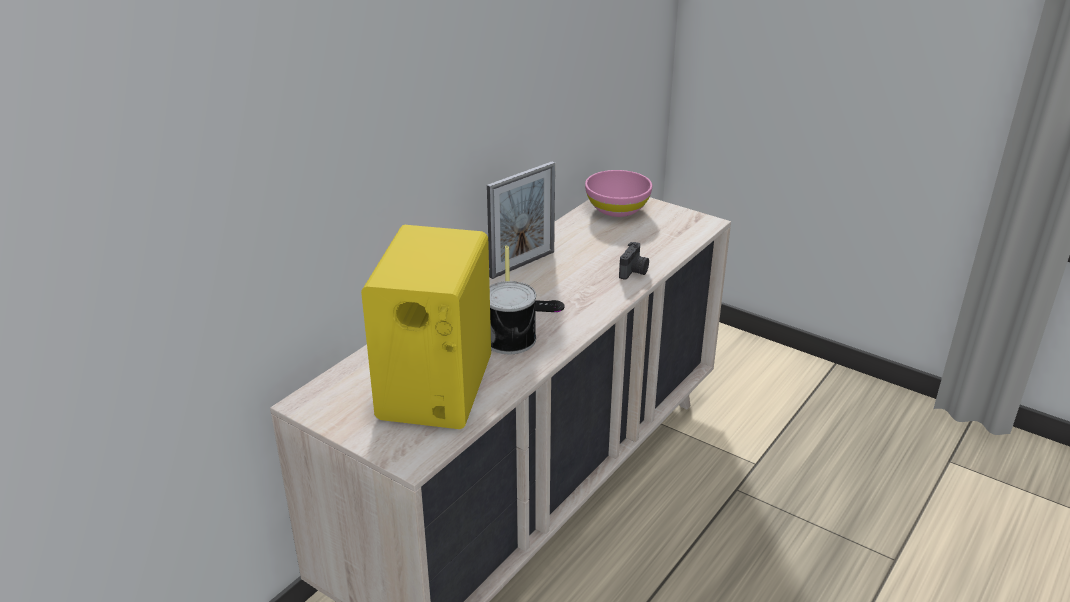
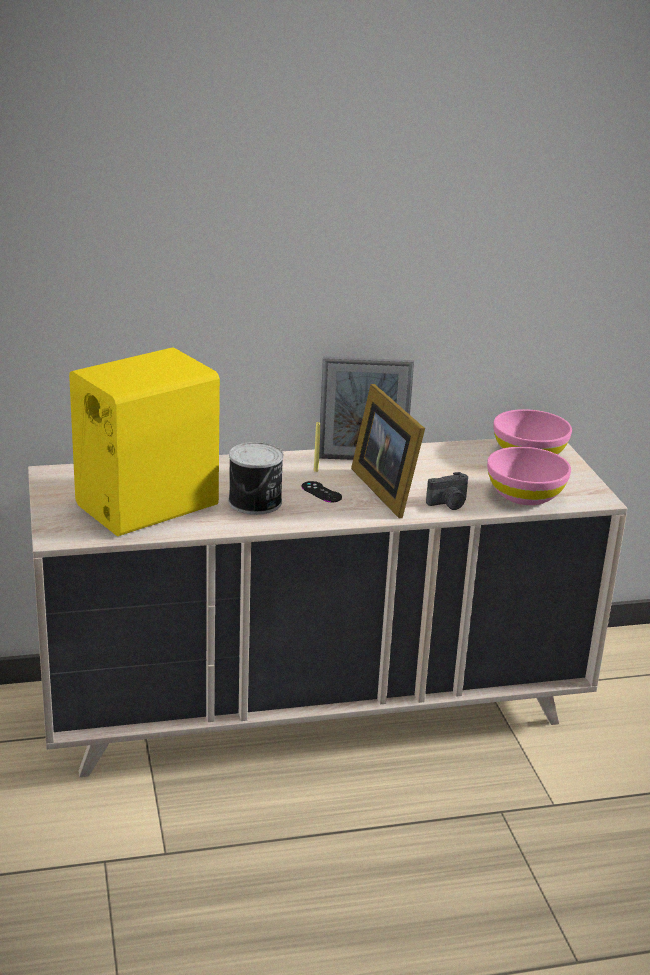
camera: 40 degrees right, 5 degrees down
none -> picture frame [351,384,425,518]
none -> pink bowl [487,447,571,505]

